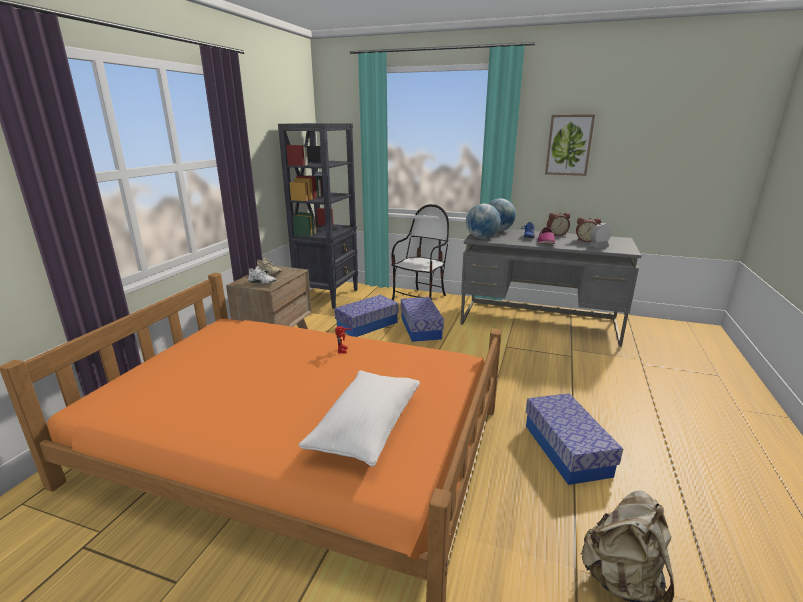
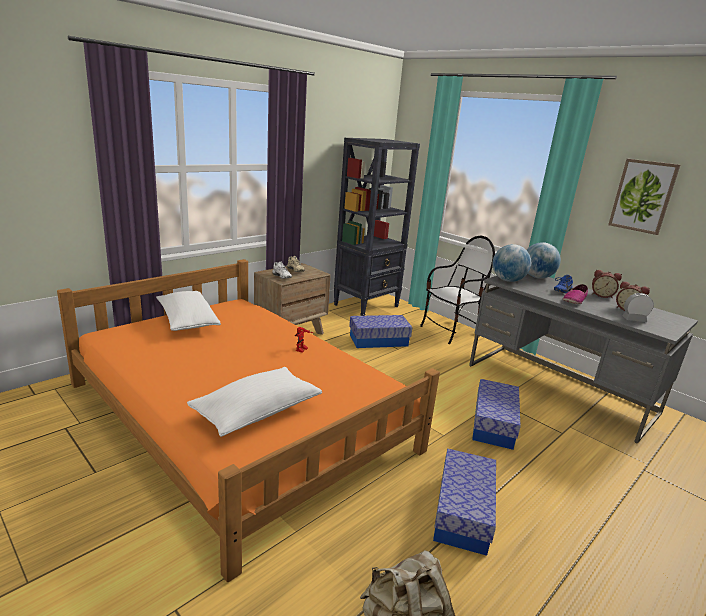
camera: 25 degrees right, 0 degrees up
storage box [401,297,444,342] -> storage box moved to [472,379,521,450]
none -> white pillow [156,291,221,331]

